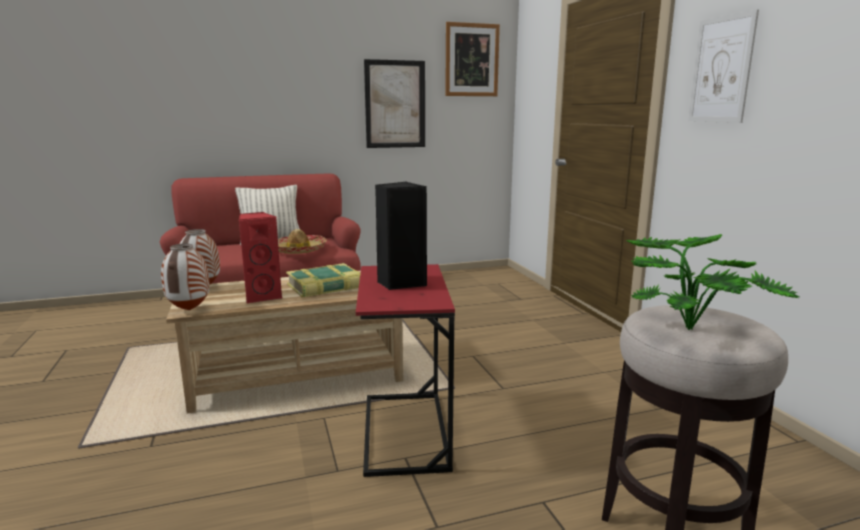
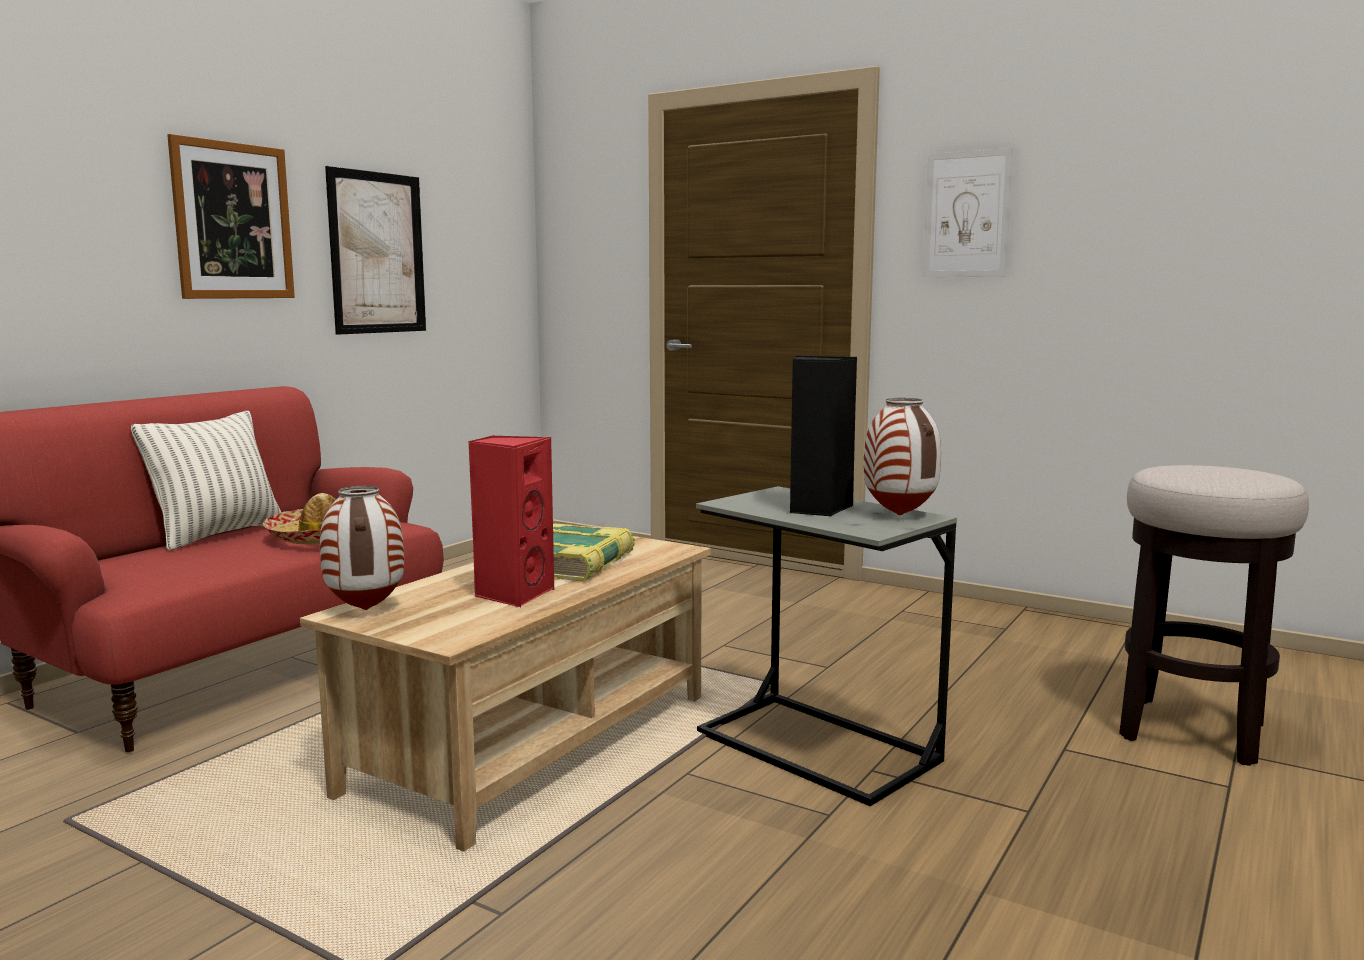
camera: 40 degrees left, 5 degrees down
vase [161,244,210,310] -> vase moved to [864,398,941,515]
red side table [356,264,455,477] -> grey side table [696,486,957,806]
picture [445,22,500,96] -> picture moved to [167,134,295,299]
potted plant [627,234,799,330] -> none

